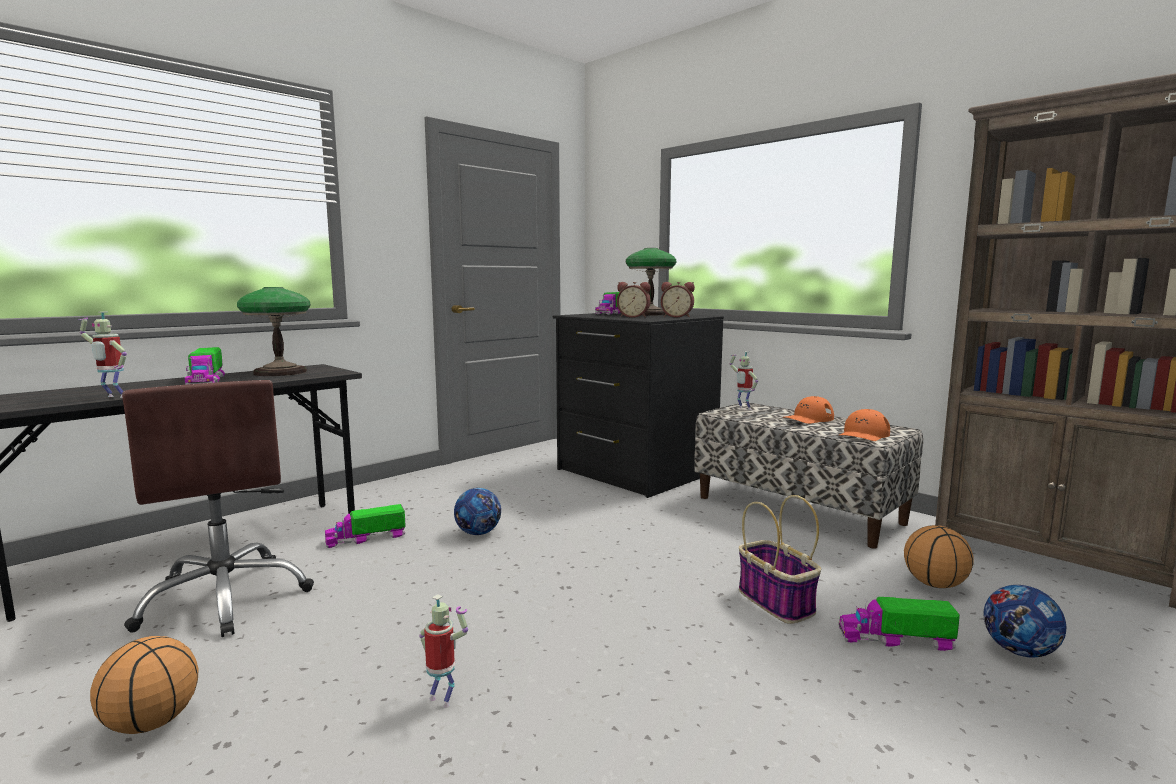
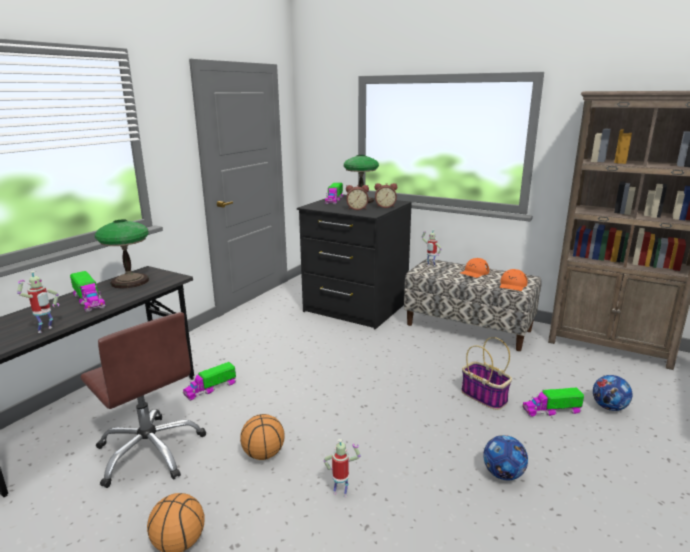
camera: 15 degrees left, 10 degrees up
toy robot [78,312,127,398] -> toy robot turned 60 degrees counterclockwise [17,271,59,333]
football [454,488,501,535] -> football moved to [483,435,528,480]
basketball [904,525,974,588] -> basketball moved to [240,414,285,460]

